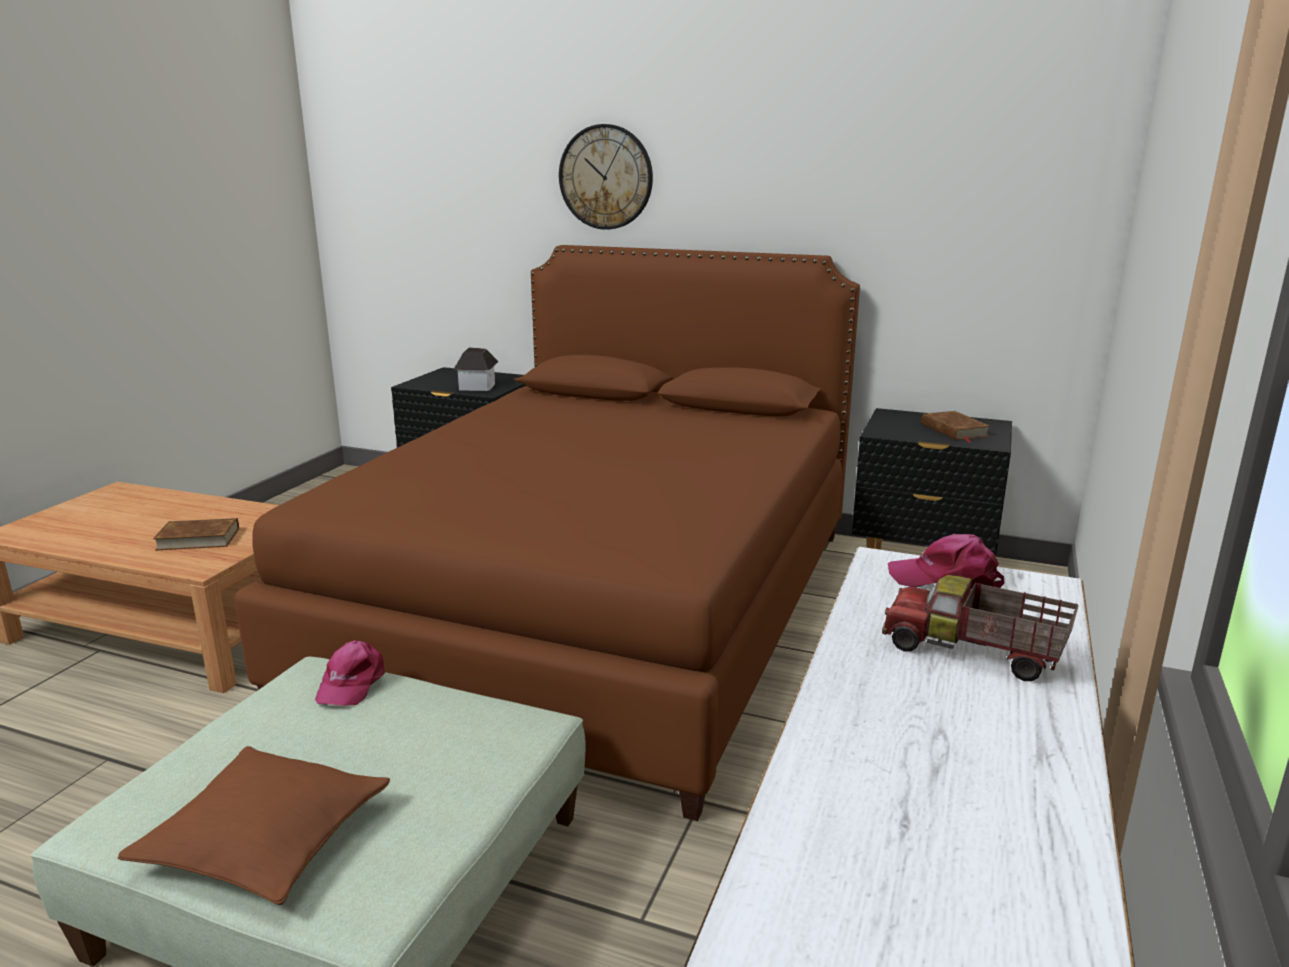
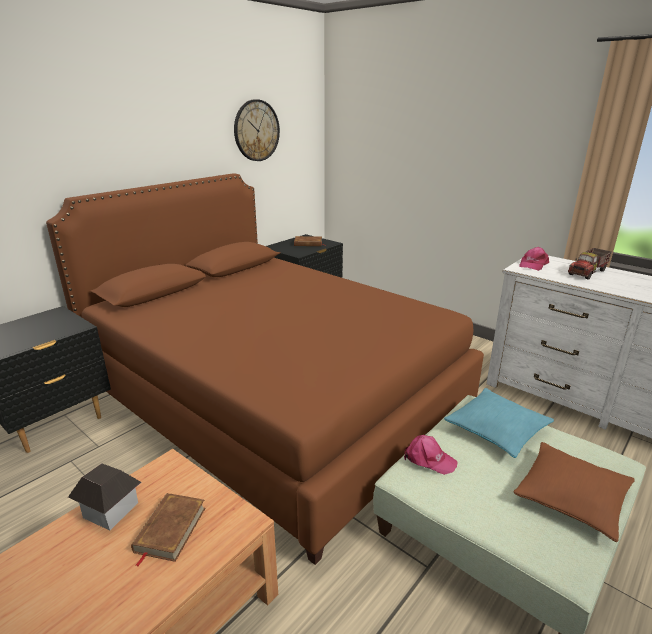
camera: 70 degrees left, 5 degrees up
toy house [453,347,499,391] -> toy house moved to [68,464,142,530]
wall clock [559,124,653,230] -> wall clock moved to [234,99,280,161]
none -> turquoise pillow [444,388,554,458]

